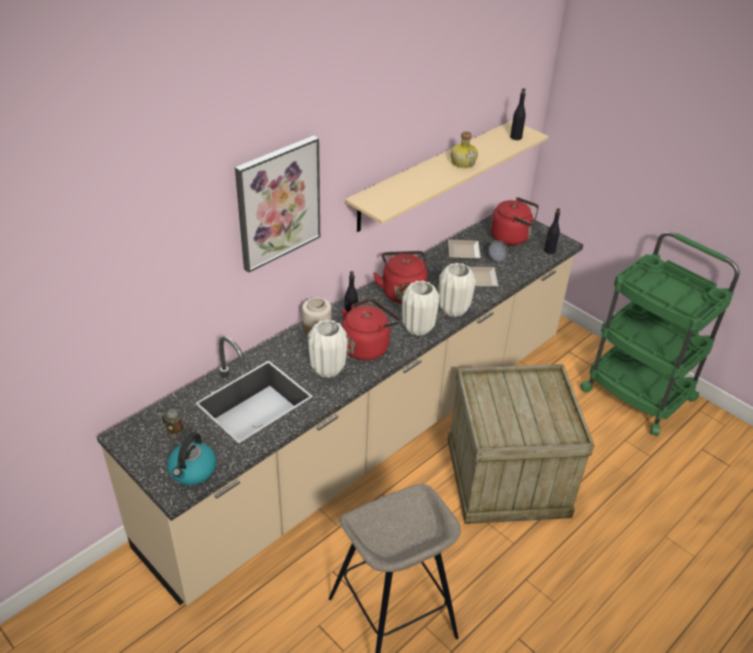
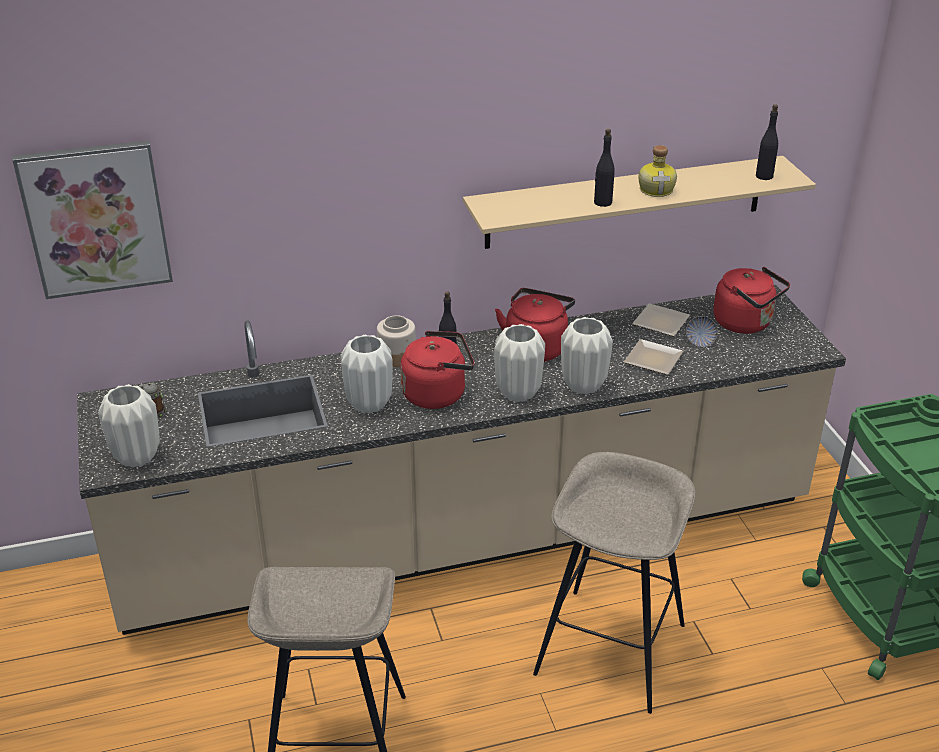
camera: 30 degrees right, 5 degrees down
kettle [167,432,216,485] -> white vase [98,384,160,468]
picture [235,136,320,273] -> picture moved to [12,140,173,299]
crate [448,364,595,524] -> grey stool [533,452,695,714]
black bottle [544,208,560,254] -> black bottle moved to [594,129,615,207]

